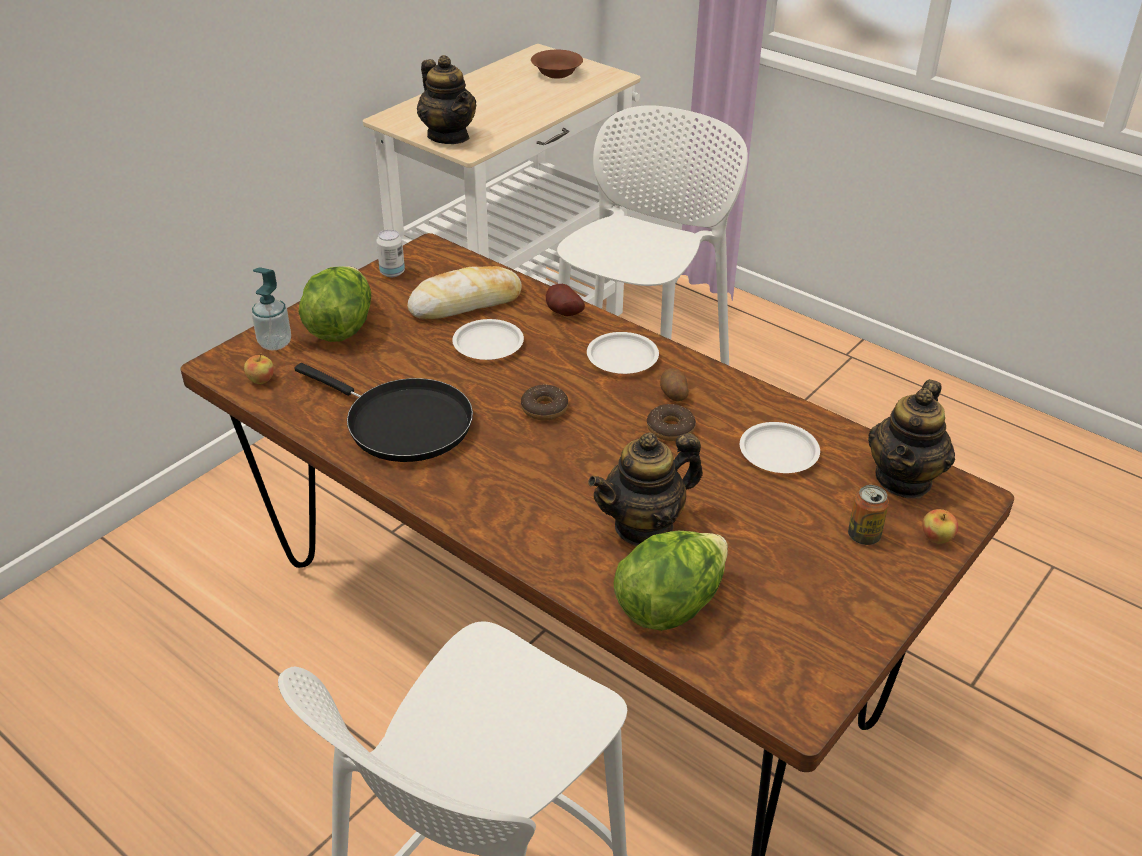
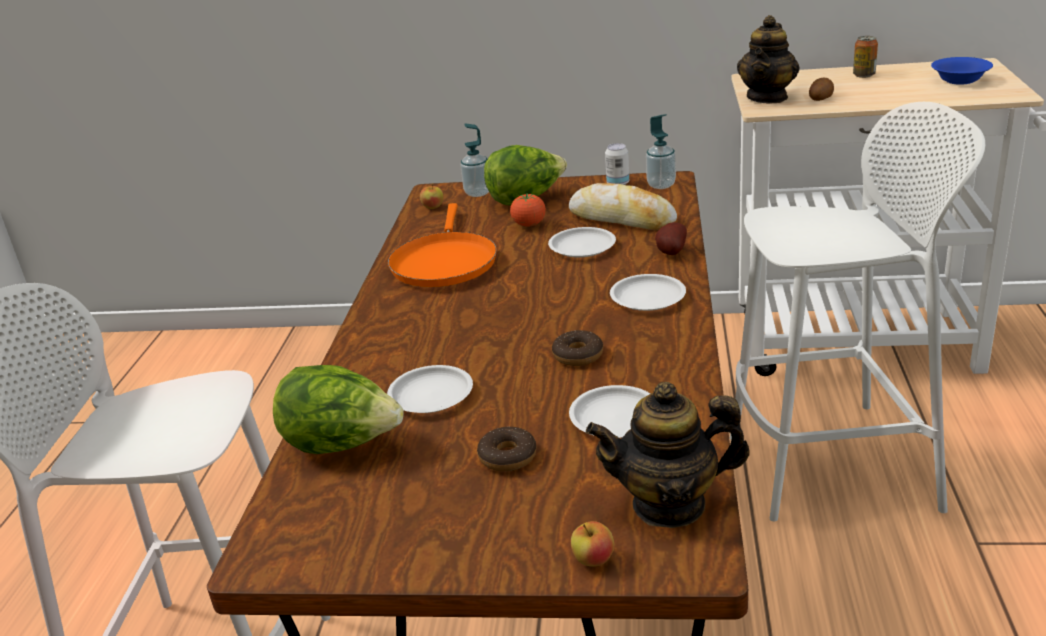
camera: 60 degrees right, 10 degrees down
black frying pan [295,363,473,462] -> orange frying pan [388,203,497,287]
donut [521,385,568,421] -> donut moved to [477,427,537,472]
brown bowl [531,50,583,79] -> blue bowl [931,57,993,85]
teapot [588,432,703,546] -> white plate [387,365,473,413]
potato [660,368,689,401] -> potato moved to [809,78,834,101]
can [848,485,889,545] -> can moved to [853,36,878,78]
none -> tomato [510,193,546,227]
none -> soap dispenser [646,114,676,189]

